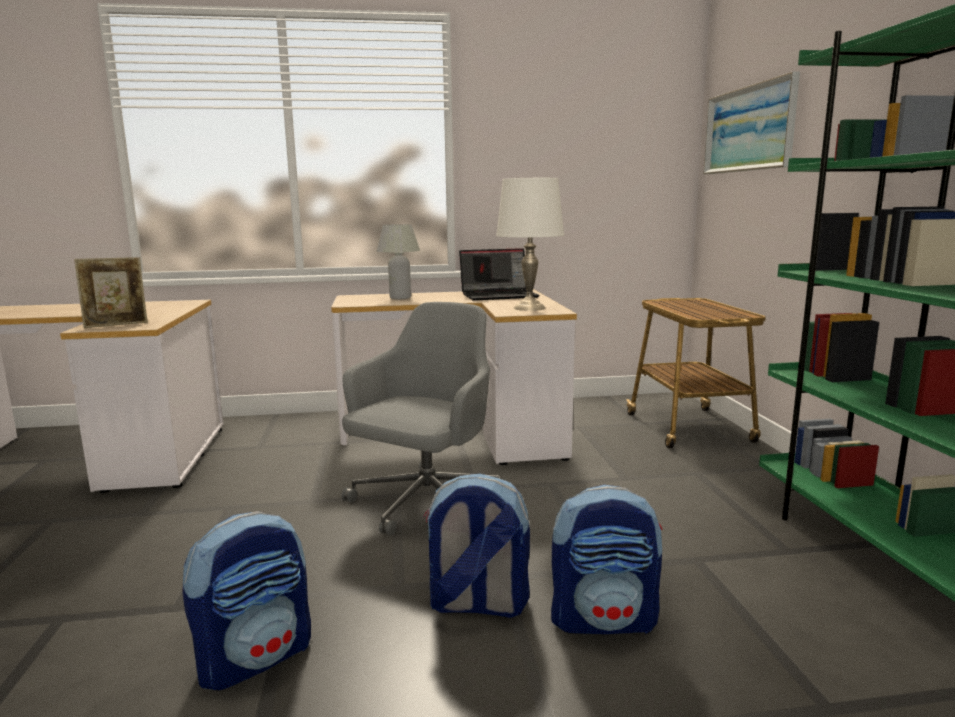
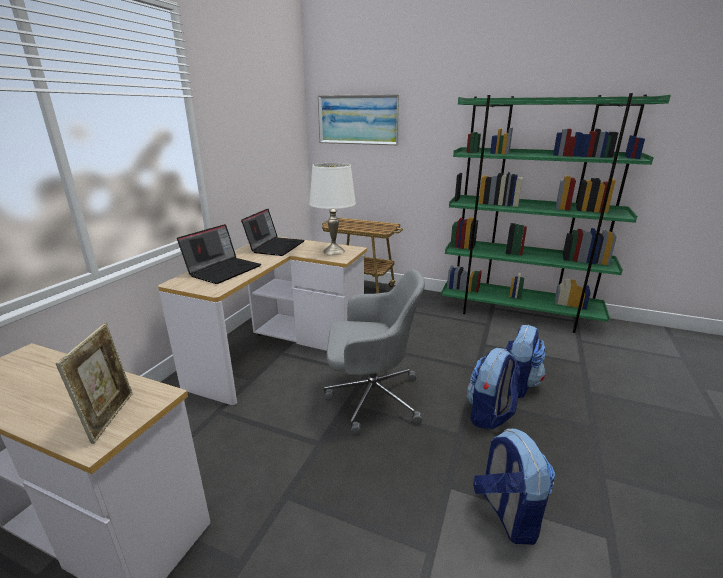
camera: 60 degrees left, 10 degrees up
grey office chair [341,302,499,536] -> grey office chair turned 120 degrees clockwise [324,269,425,435]
white table lamp [377,224,420,299] -> laptop [177,224,261,284]

